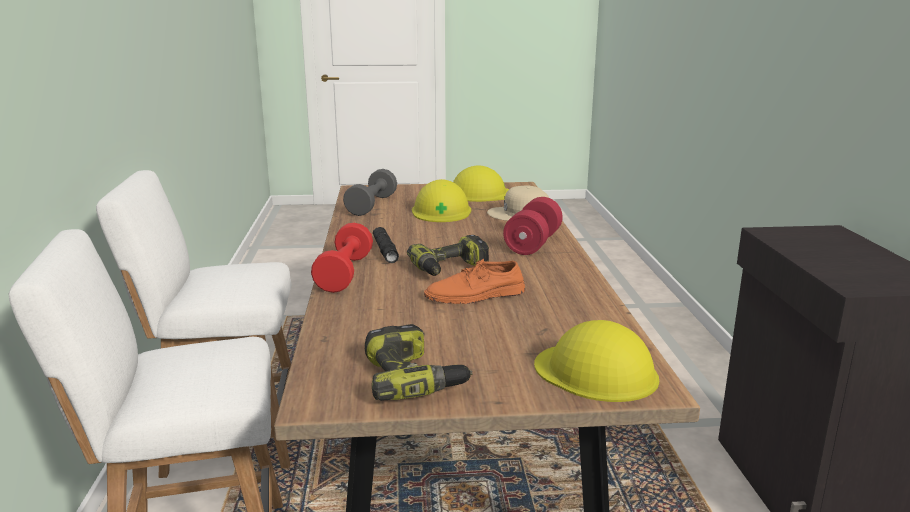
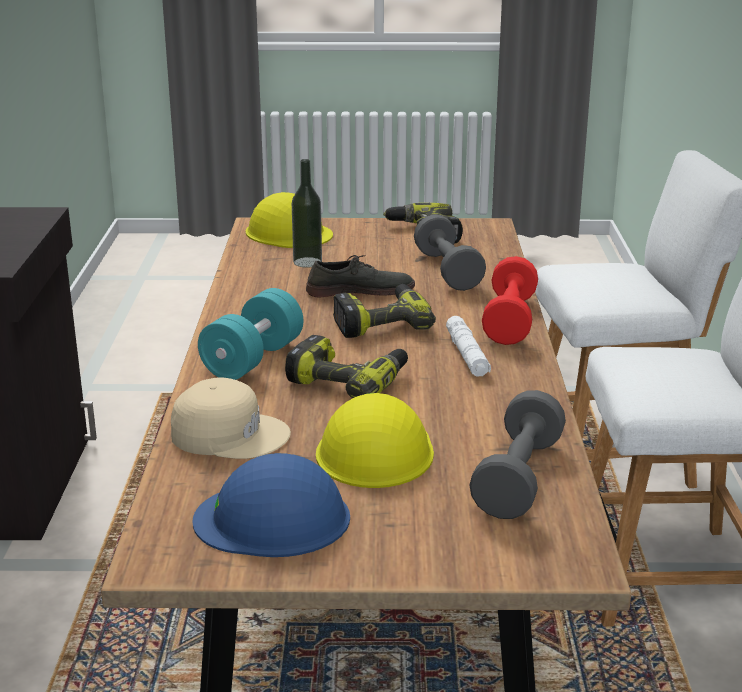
camera: 175 degrees left, 5 degrees up
black flashlight [373,227,399,263] -> white flashlight [446,316,491,376]
orange shoe [424,259,525,304] -> grey shoe [306,255,415,297]
yellow hard hat [453,165,509,202] -> blue hard hat [192,453,350,557]
red dumbbell [503,197,563,255] -> turquoise dumbbell [198,288,303,380]
none -> power drill [285,335,408,398]
none -> bottle [292,159,322,268]
none -> grey dumbbell [414,214,486,291]

